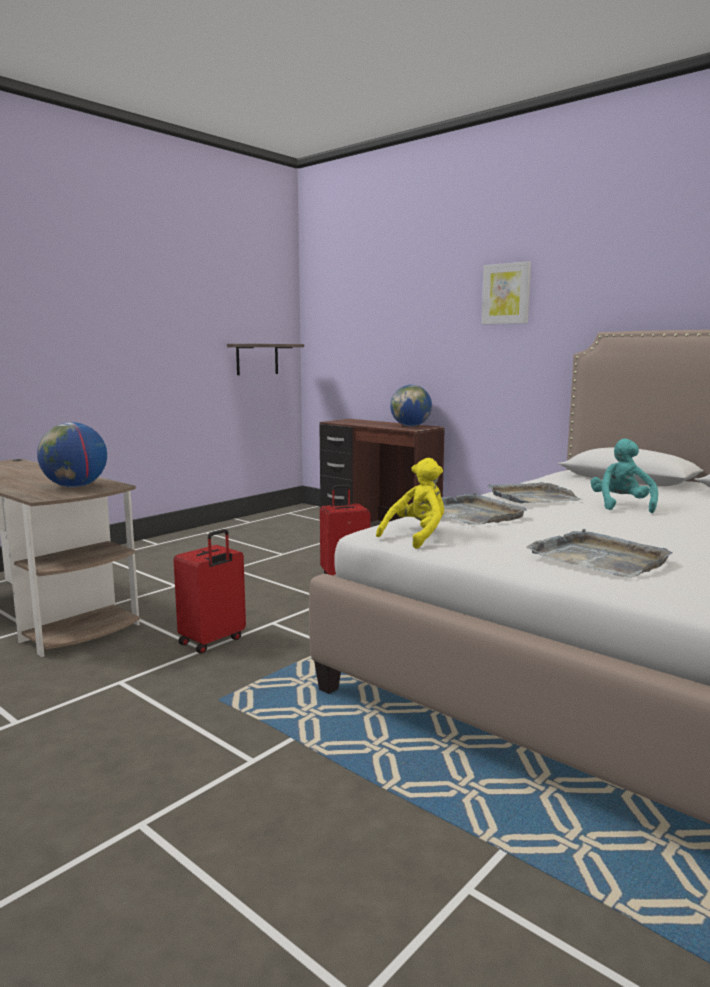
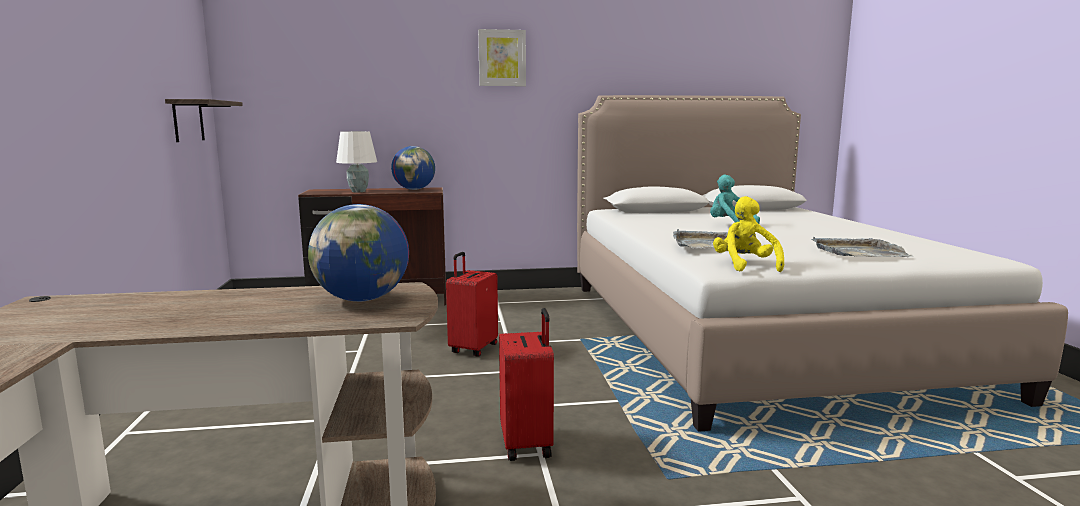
camera: 50 degrees left, 0 degrees up
grey tray [487,482,582,503] -> none
none -> white table lamp [336,131,377,192]

